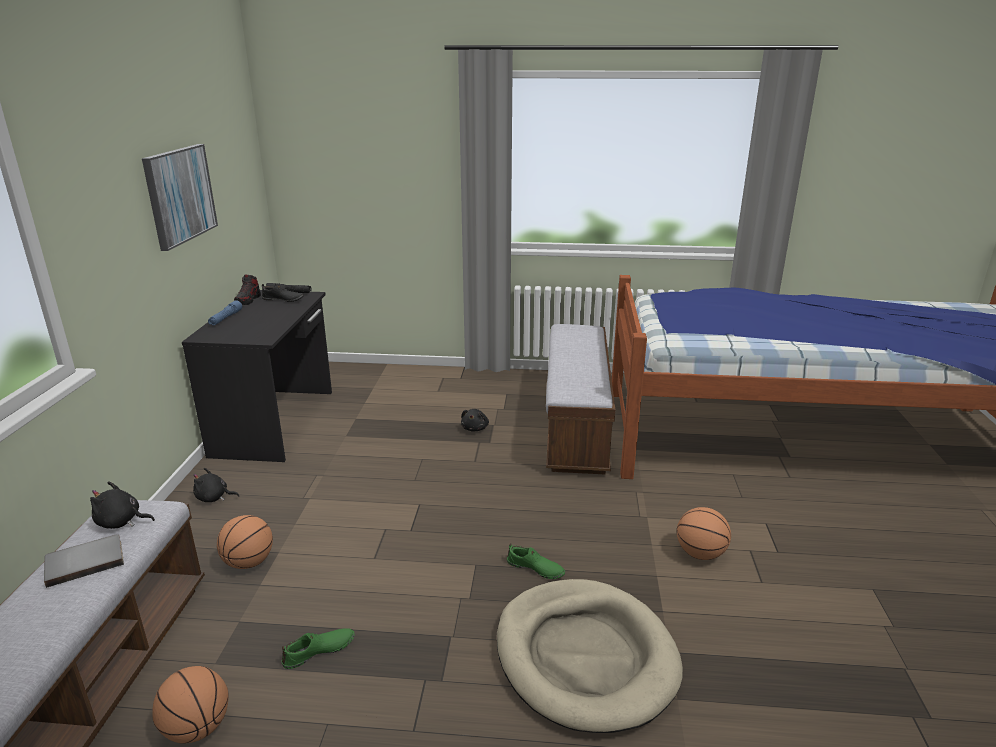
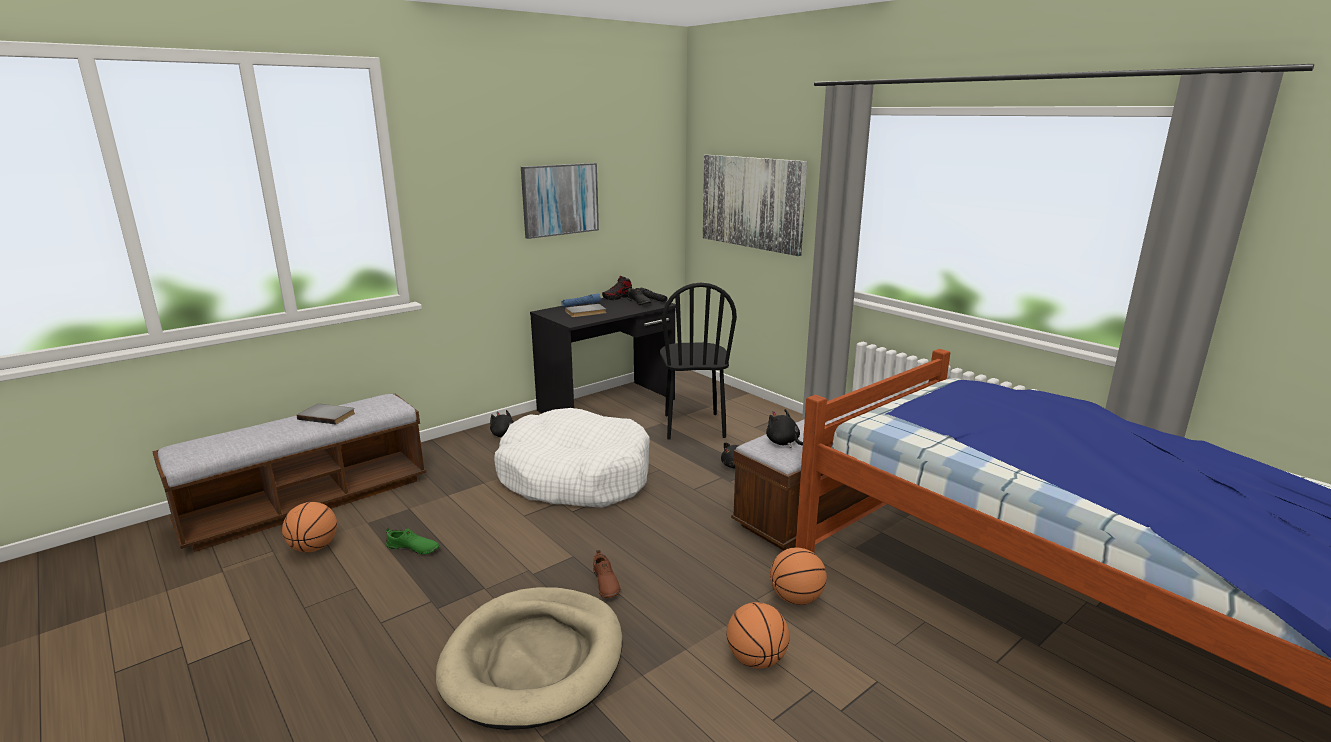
camera: 45 degrees right, 5 degrees down
black plush toy [90,481,155,529] -> black plush toy moved to [766,409,803,448]
basketball [217,515,273,569] -> basketball moved to [770,548,827,605]
green shoe [507,543,565,579] -> brown shoe [593,550,621,598]
none -> white dog bed [494,408,650,508]
none -> grey book [565,304,606,317]
none -> black chair [660,283,737,439]
none -> picture [703,155,808,256]

